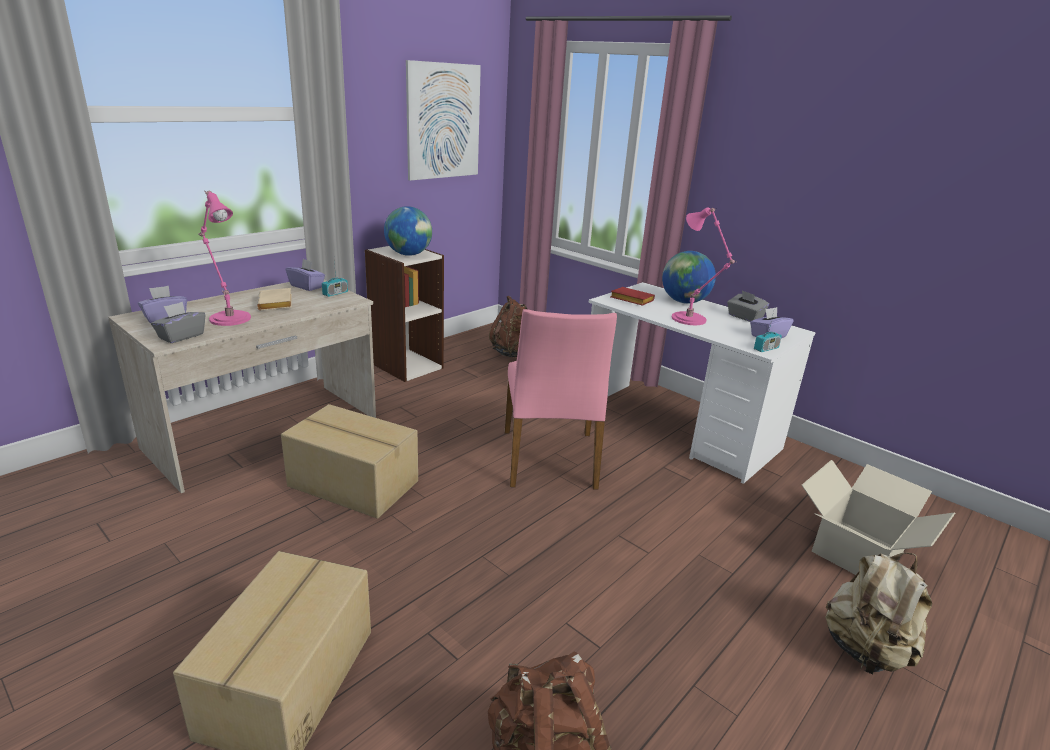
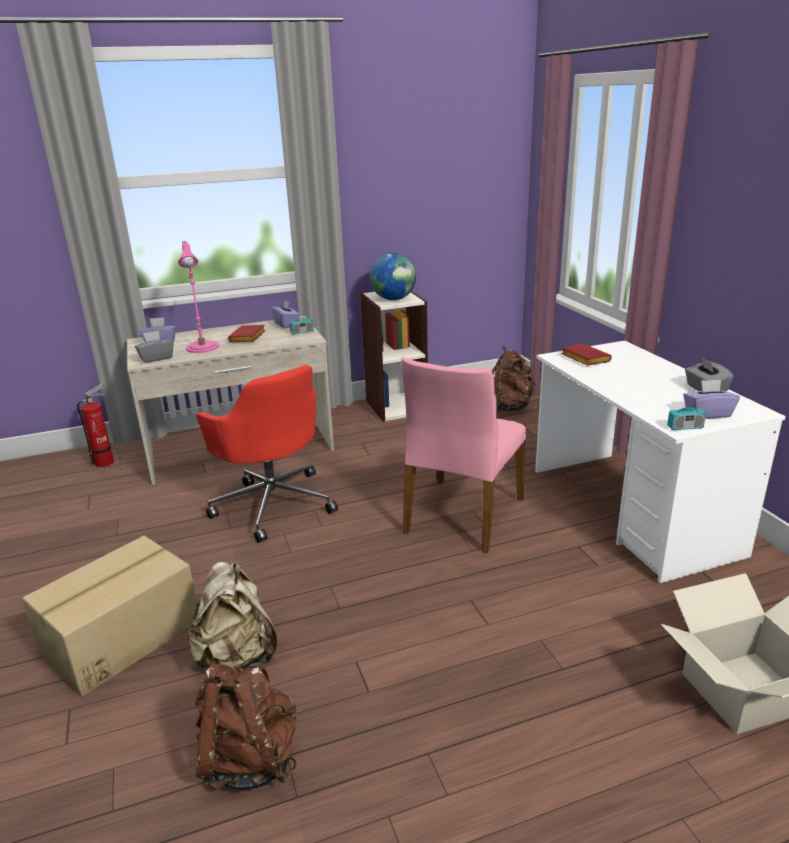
camera: 30 degrees right, 0 degrees up
beige book [257,288,292,310] -> red book [228,325,266,342]
cardboard box [281,404,418,519] -> red office chair [196,365,338,543]
picture [406,60,481,181] -> none
globe [662,251,716,304] -> none
pink table lamp [672,208,736,325] -> none
beige backpack [825,553,932,675] -> beige backpack moved to [187,562,277,670]
none -> fire extinguisher [77,384,114,467]

